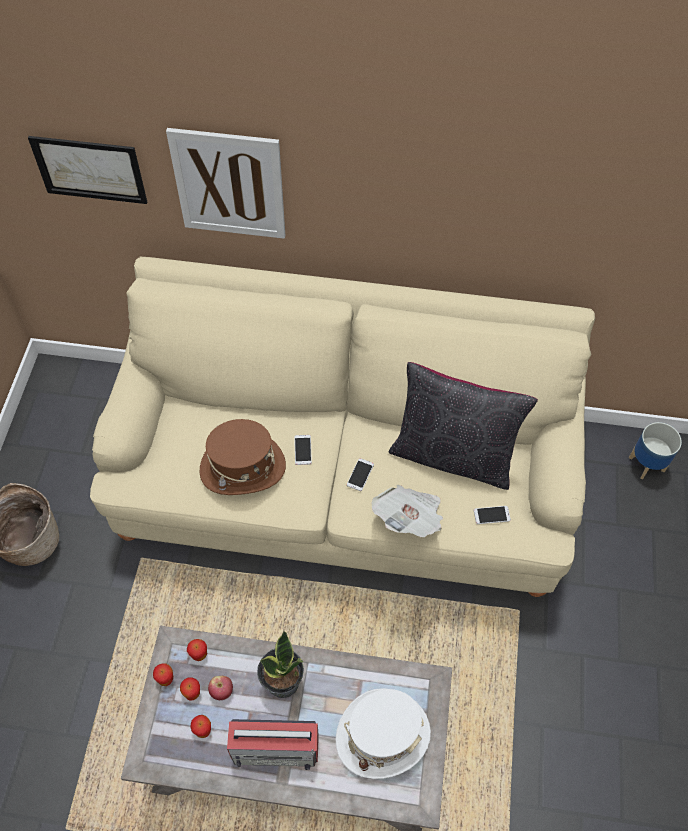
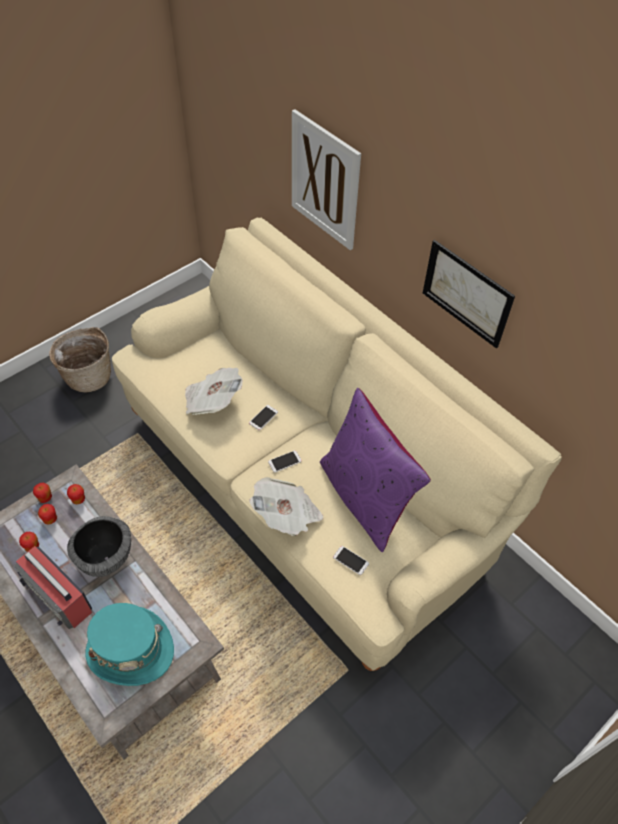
camera: 40 degrees right, 5 degrees down
picture [28,136,147,204] -> picture moved to [423,240,515,348]
brown hat [200,419,286,495] -> newspaper [185,368,243,415]
apple [208,676,233,700] -> none
potted plant [257,631,304,698] -> bowl [67,516,131,577]
white hat [336,688,431,779] -> turquoise hat [85,603,174,686]
black pillow [388,362,538,490] -> purple pillow [320,388,431,552]
planter [629,422,682,479] -> none

